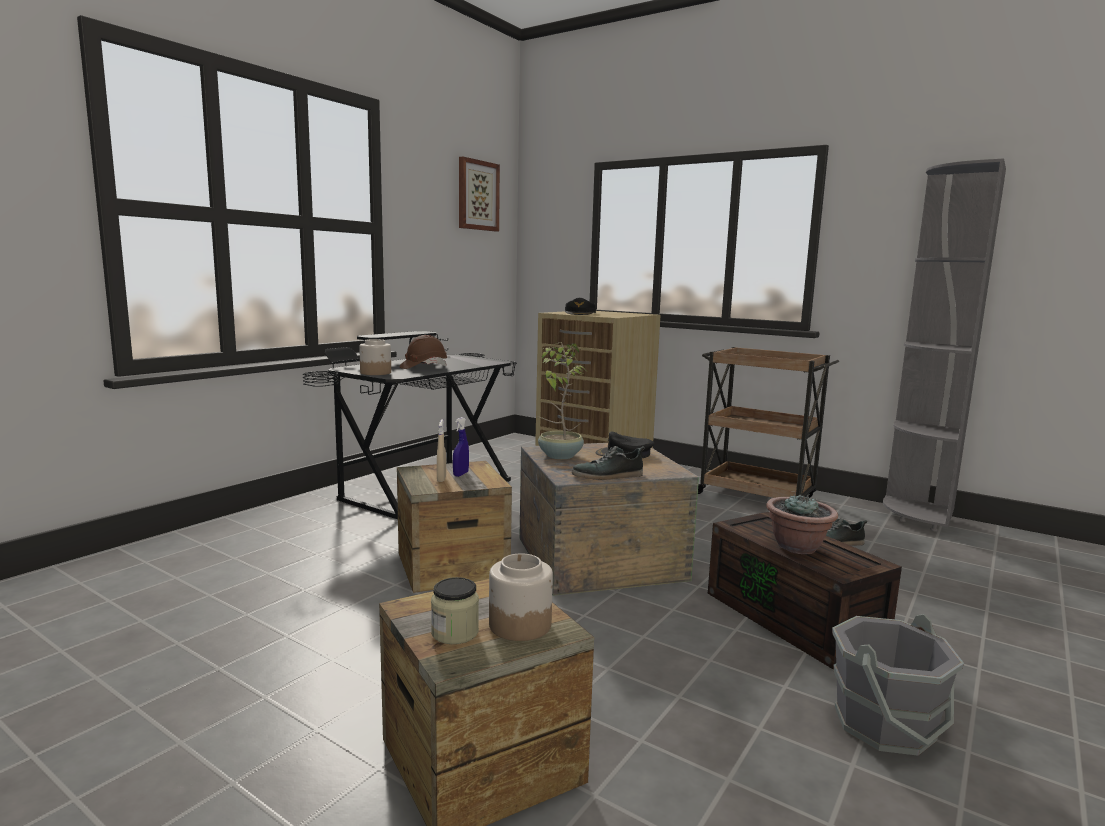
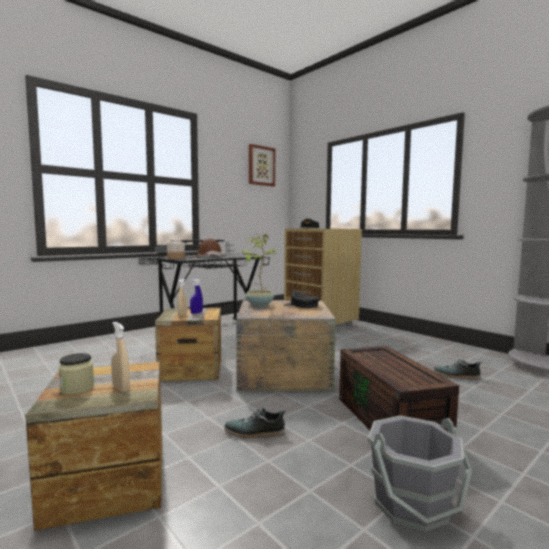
camera: 15 degrees right, 5 degrees down
jar [489,553,553,641] -> beige spray bottle [111,322,130,392]
shoe [572,446,645,480] -> shoe moved to [224,408,286,438]
brown cart [698,347,839,498] -> none
potted plant [766,494,838,554] -> none

